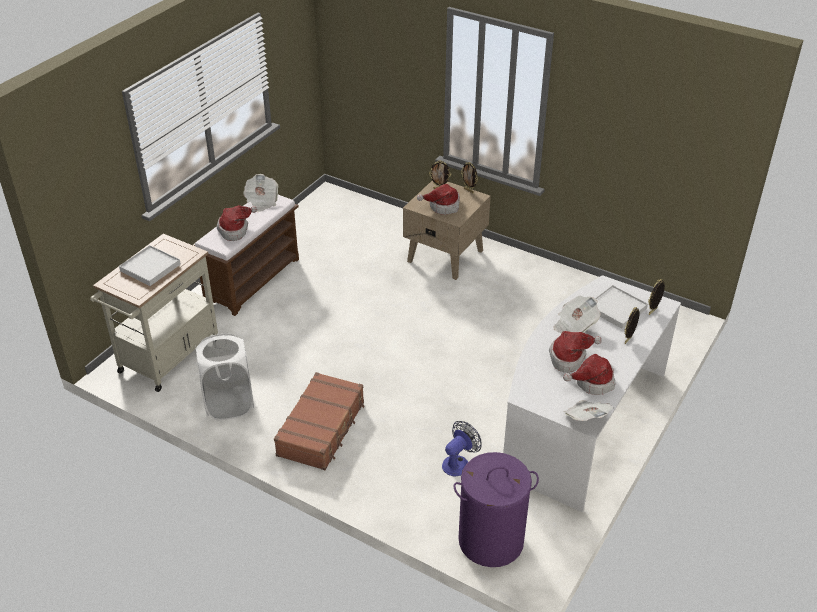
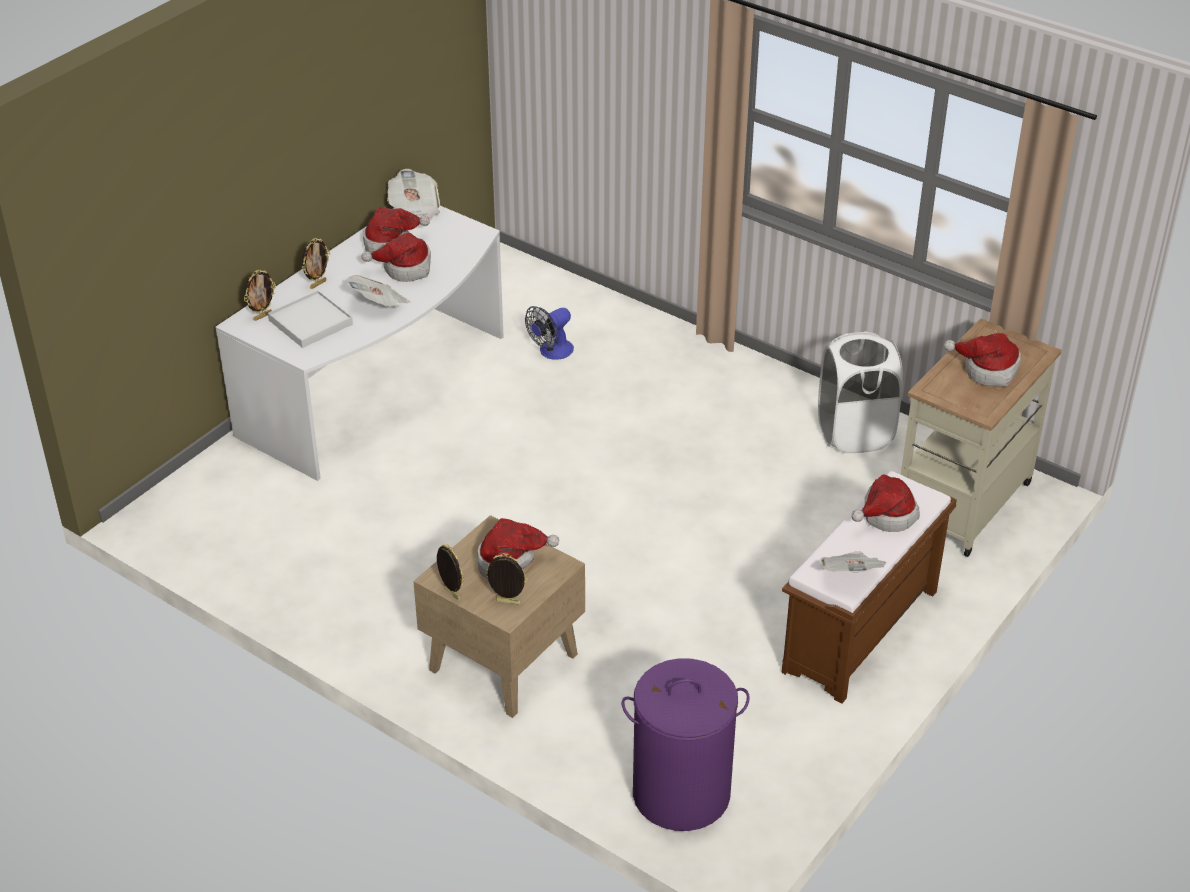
camera: 175 degrees left, 0 degrees up
white tray [119,245,181,286] -> hat [944,333,1021,387]
brown suitcase [274,372,365,470] -> none
purple laundry basket [453,452,539,567] -> purple laundry basket moved to [622,658,750,831]

